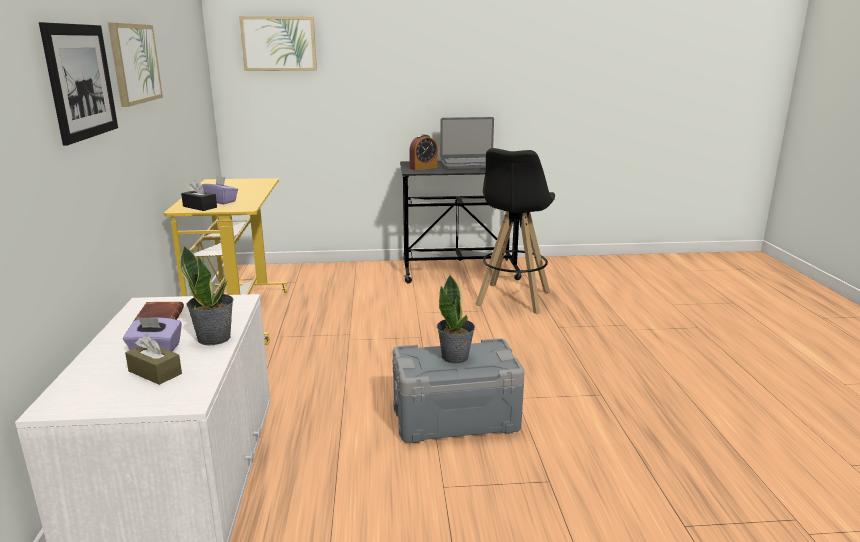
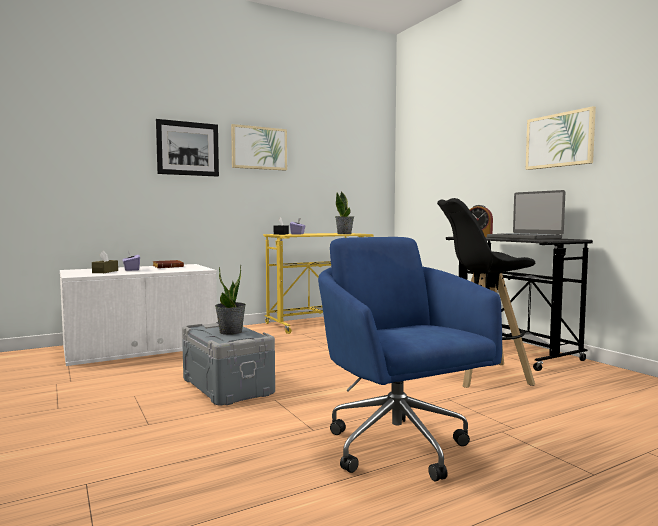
camera: 65 degrees right, 15 degrees down
potted plant [180,246,234,345] -> potted plant moved to [335,192,354,234]
picture [239,16,317,71] -> picture moved to [526,106,596,170]
none -> blue office chair [318,237,502,481]

